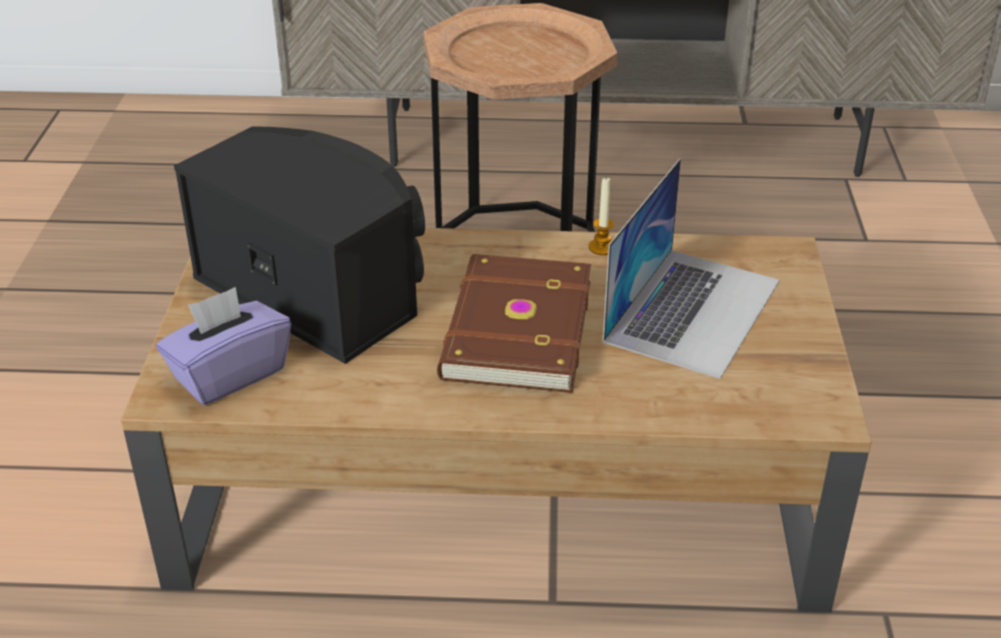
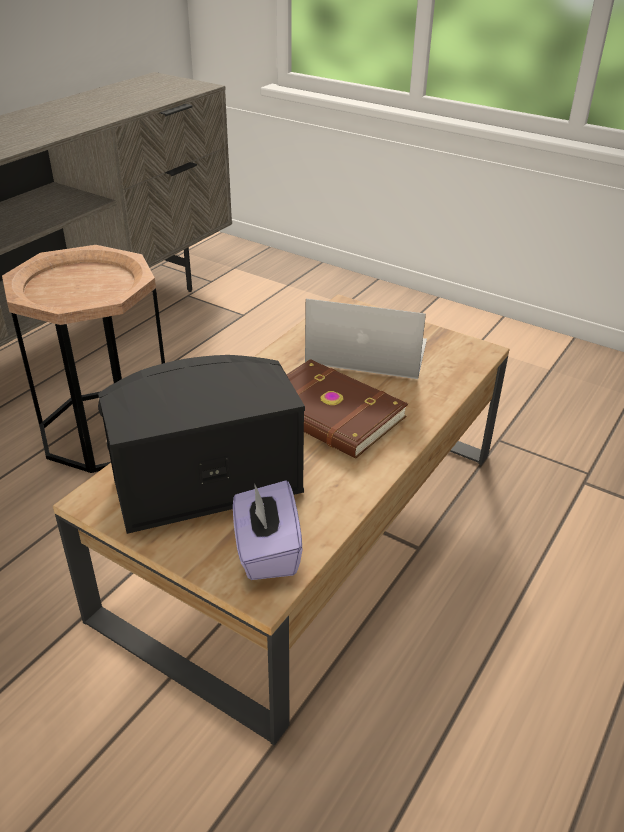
camera: 60 degrees left, 0 degrees up
candle [589,178,614,255] -> none
laptop [603,158,780,379] -> laptop turned 45 degrees counterclockwise [305,299,427,379]

